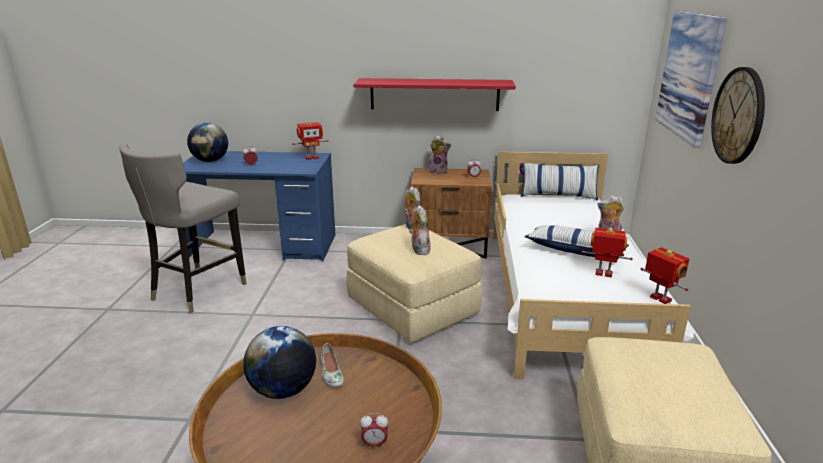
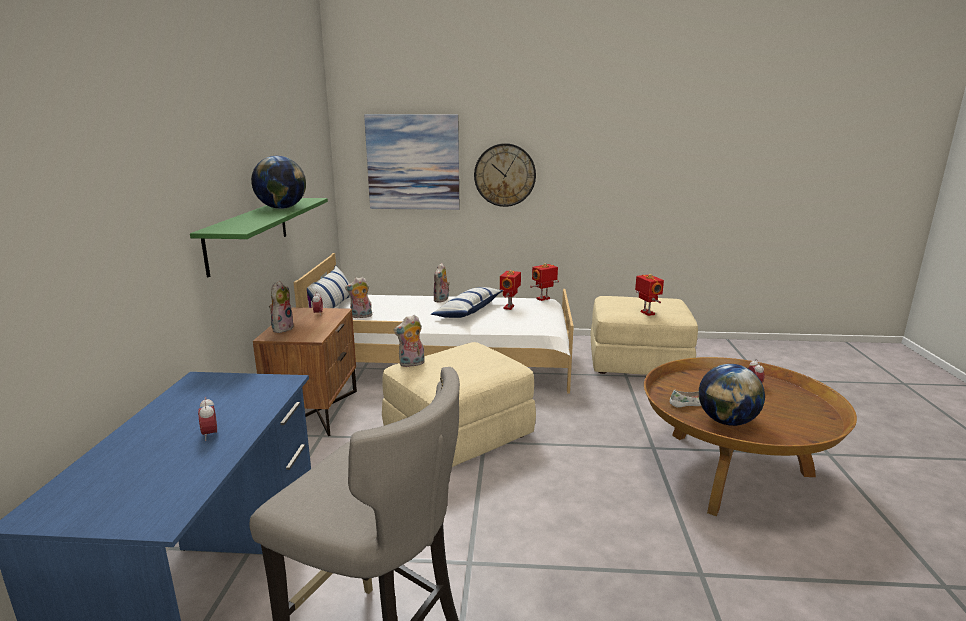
camera: 90 degrees left, 5 degrees down
globe [187,123,228,162] -> globe moved to [251,156,306,209]
toy robot [293,121,329,160] -> toy robot moved to [635,274,664,316]
red shelf [353,78,516,111] -> green shelf [190,198,328,278]
plush toy [409,205,431,255] -> plush toy moved to [345,277,372,318]

